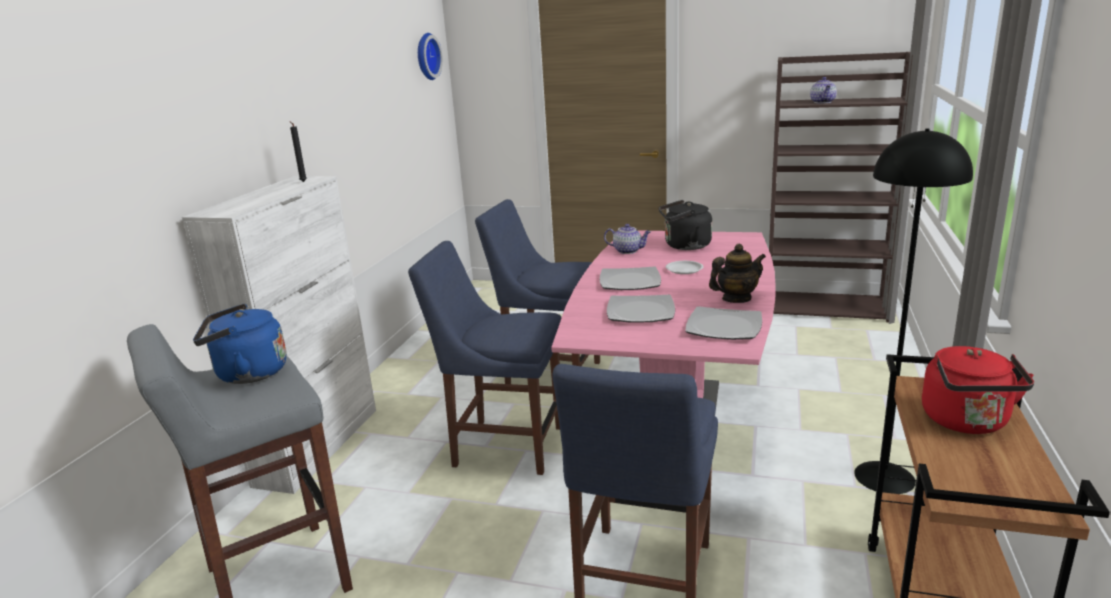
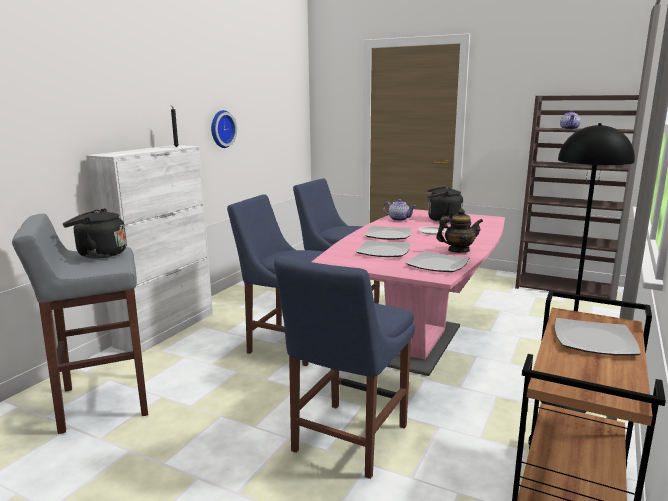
camera: 10 degrees right, 5 degrees down
blue kettle [193,304,287,384] -> black kettle [63,208,127,259]
wall clock [418,33,443,80] -> wall clock moved to [211,110,237,148]
red kettle [922,346,1034,434] -> plate [555,318,641,356]

